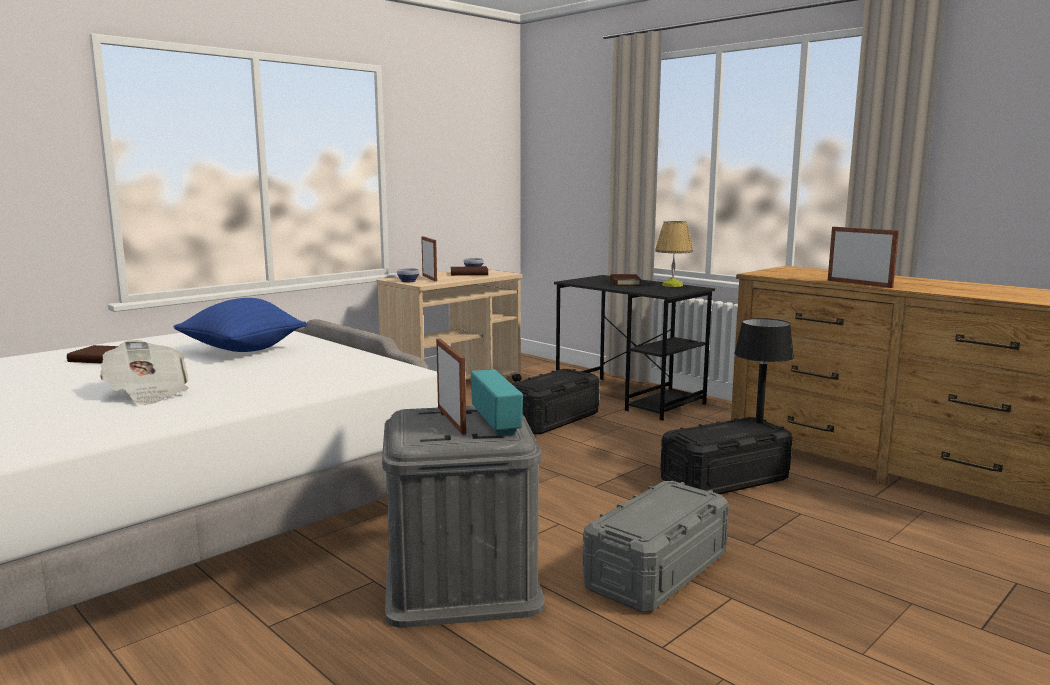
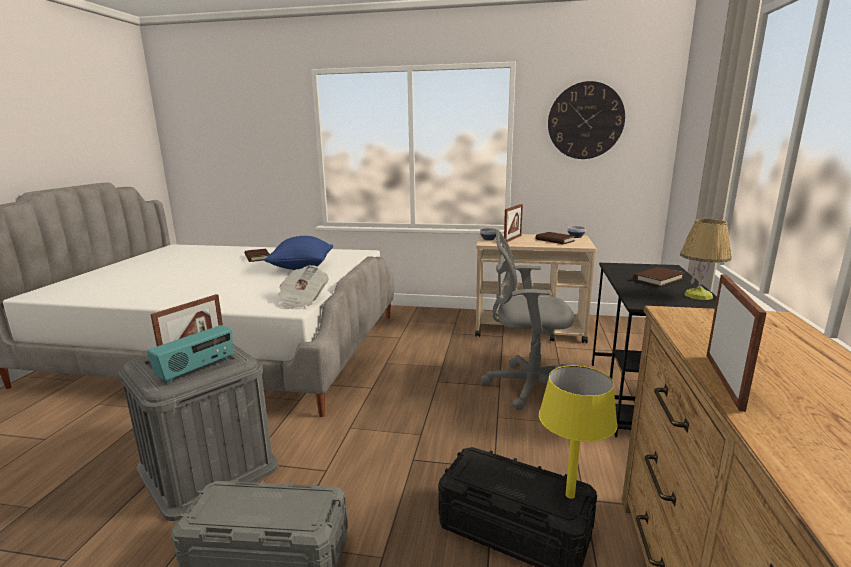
camera: 55 degrees right, 5 degrees up
newspaper [100,340,189,405] -> newspaper moved to [278,265,328,309]
black storage box [511,369,599,434] -> grey office chair [481,229,574,410]
black table lamp [734,318,794,424] -> yellow table lamp [539,366,617,499]
none -> wall clock [548,81,625,159]

